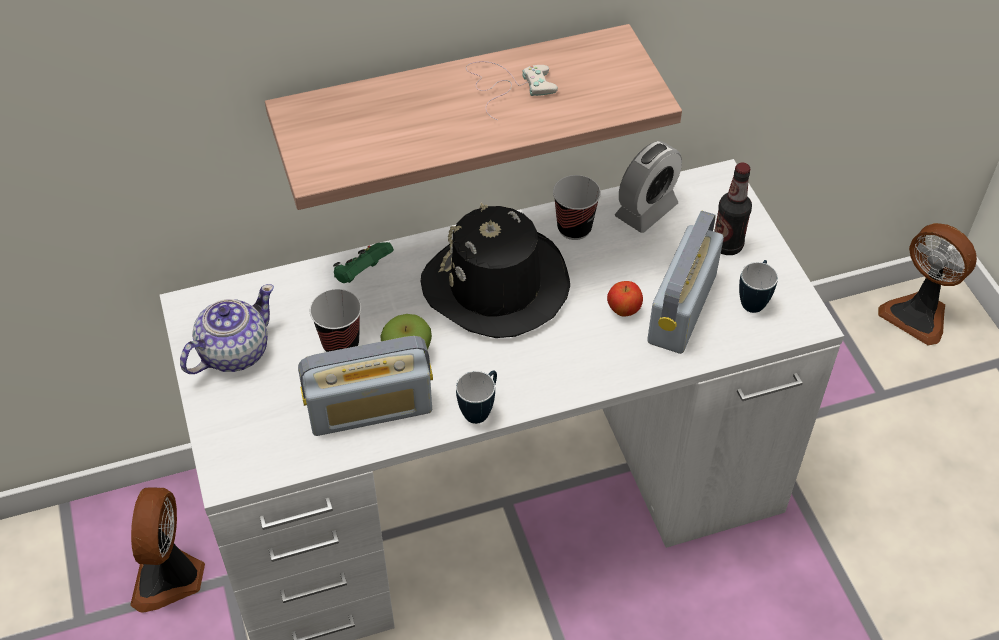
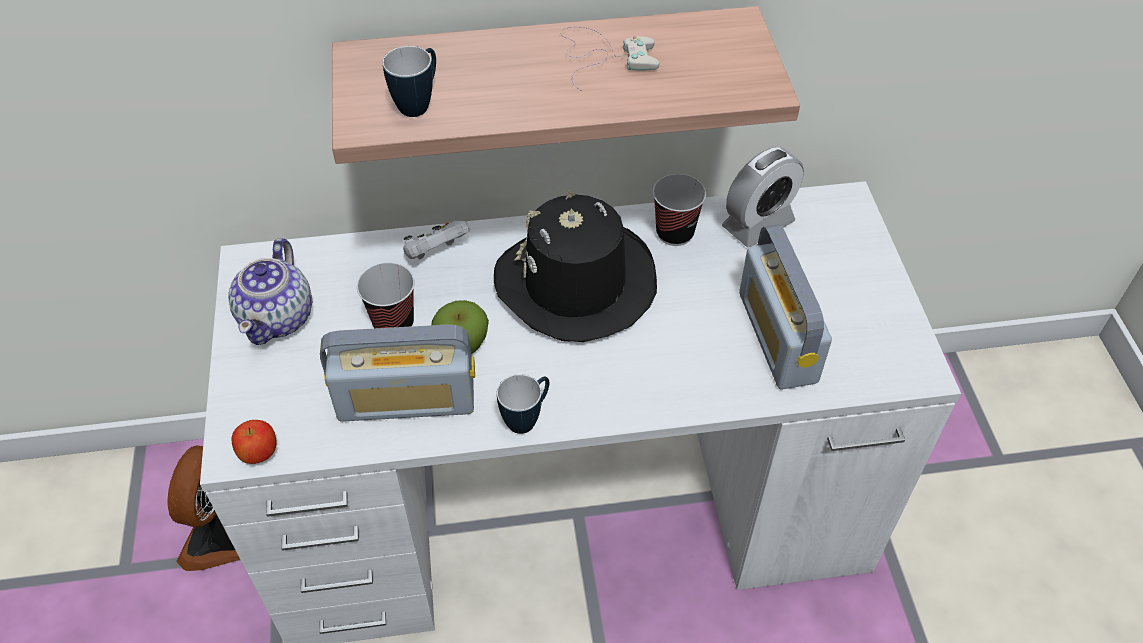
camera: 10 degrees right, 0 degrees up
teapot [180,284,274,374] -> teapot turned 135 degrees clockwise [228,238,312,345]
green game controller [333,242,394,283] -> white game controller [403,221,470,260]
apple [607,281,643,317] -> apple moved to [231,420,277,464]
radio [647,211,724,354] -> radio turned 45 degrees counterclockwise [739,224,832,390]
bottle [714,163,752,255] -> none
mug [739,260,778,313] -> mug moved to [382,46,436,117]
fan [878,223,977,345] -> none

